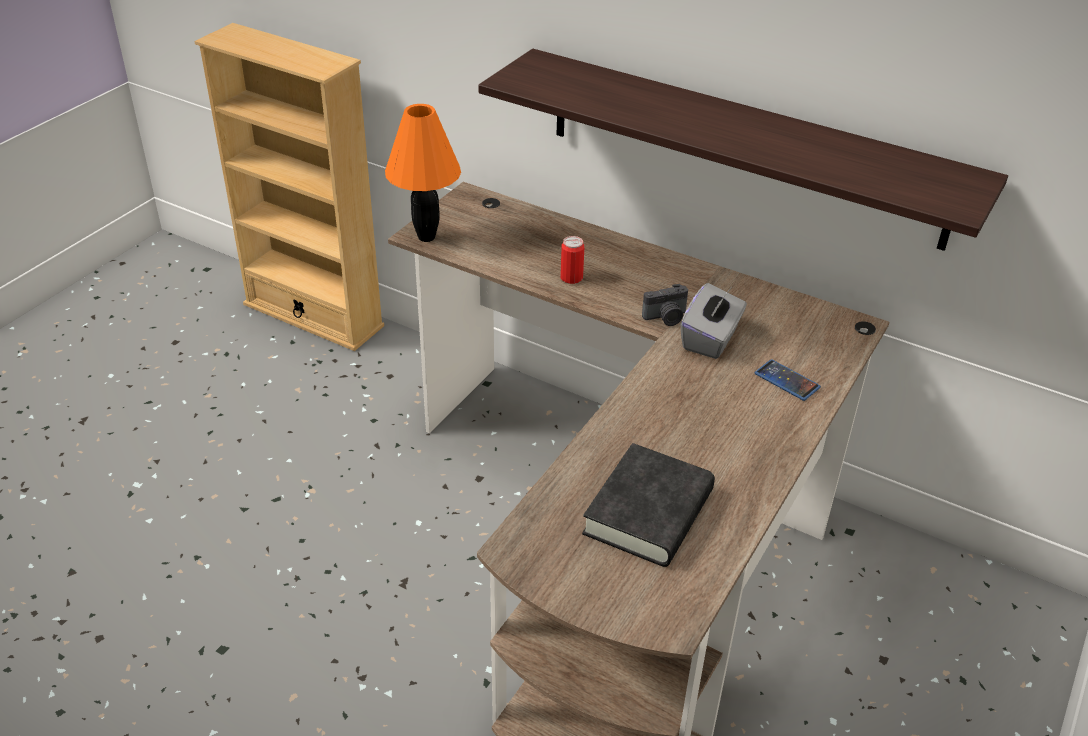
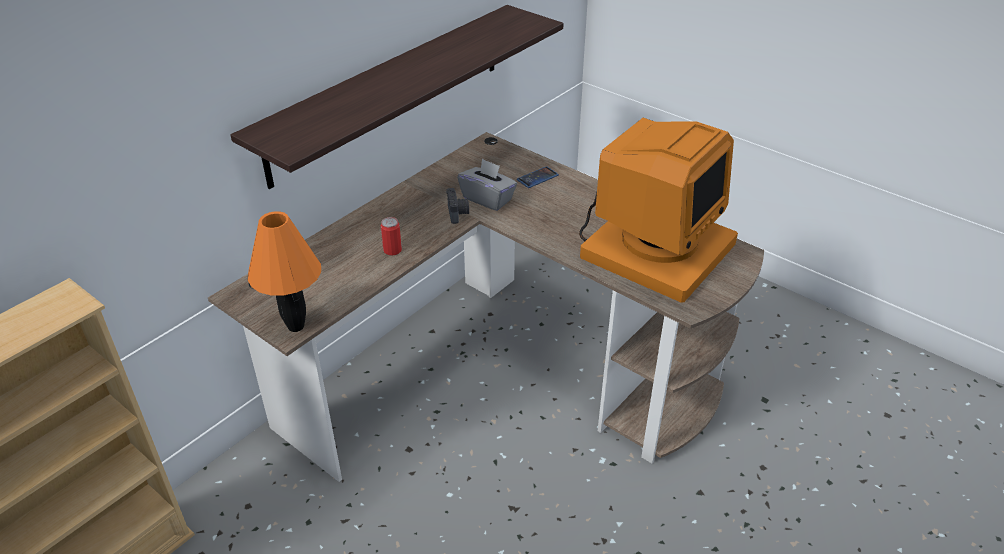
camera: 80 degrees left, 0 degrees up
black book [582,443,715,567] -> monitor [579,118,738,303]

